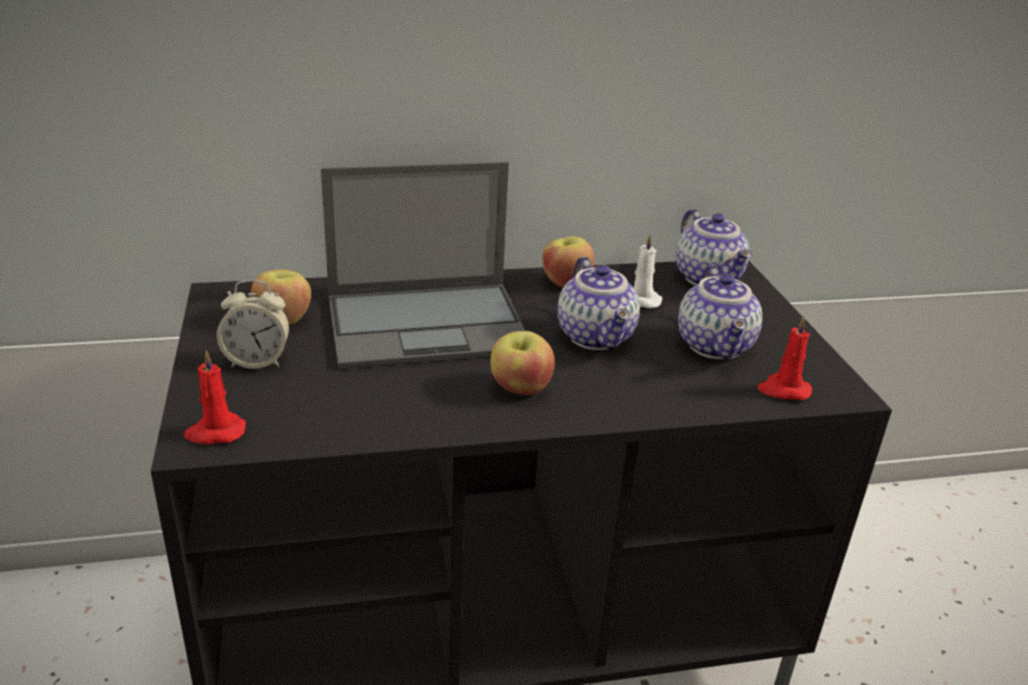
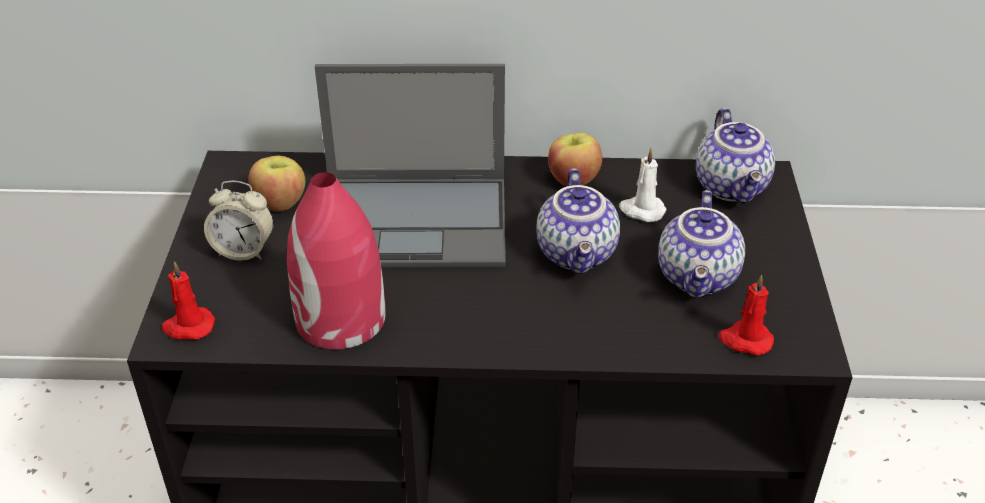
camera: 15 degrees right, 10 degrees up
apple [491,331,555,395] -> none
none -> red vase [287,172,385,349]

